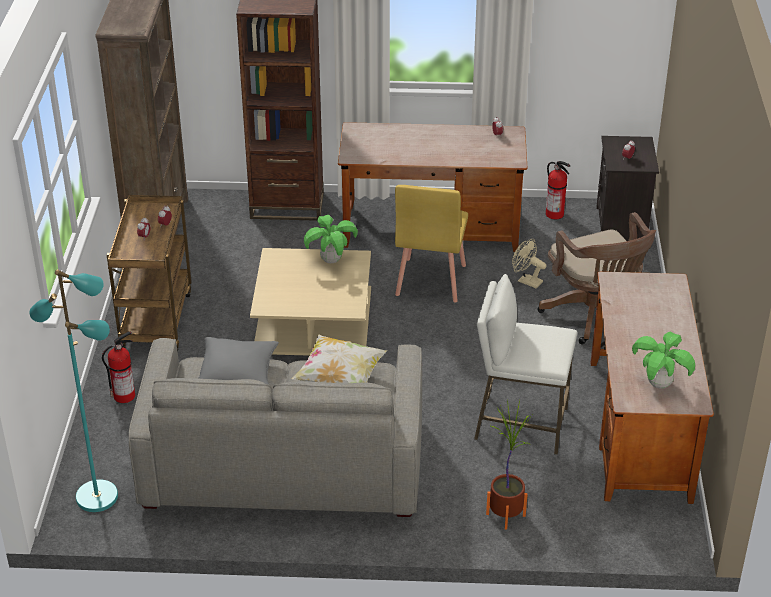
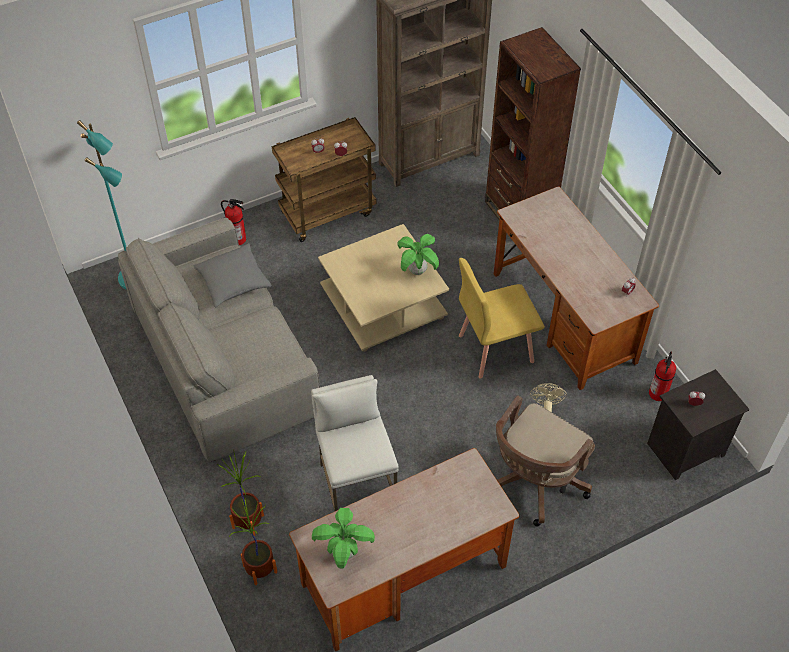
camera: 60 degrees right, 15 degrees up
pillow [291,335,387,383] -> none
none -> potted plant [229,499,277,585]

